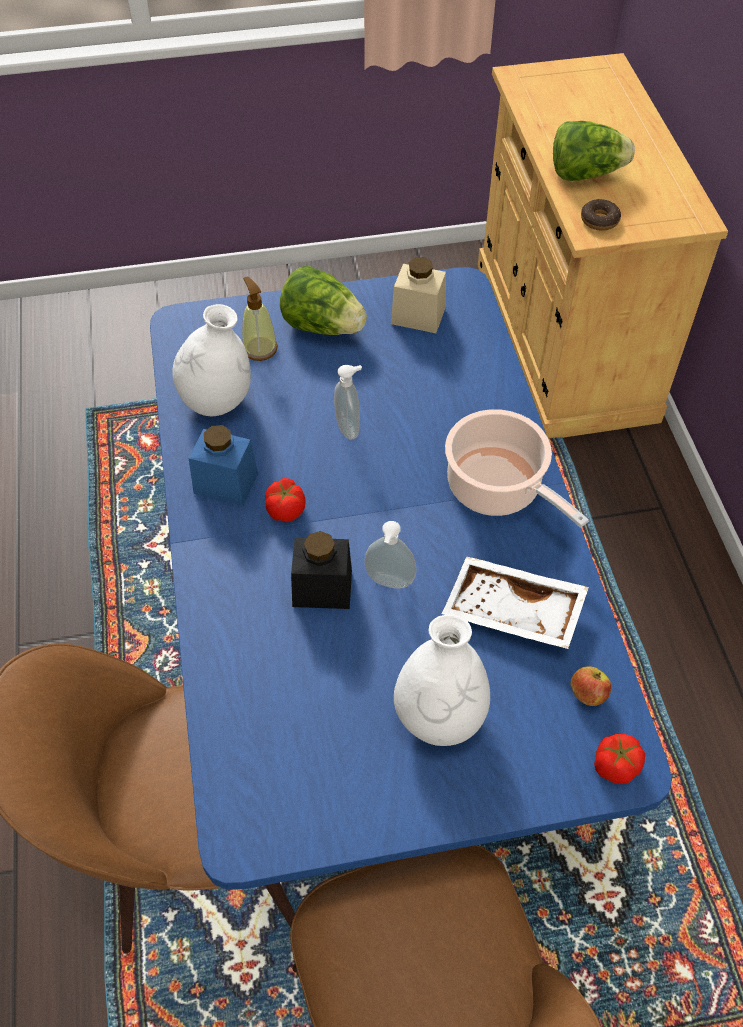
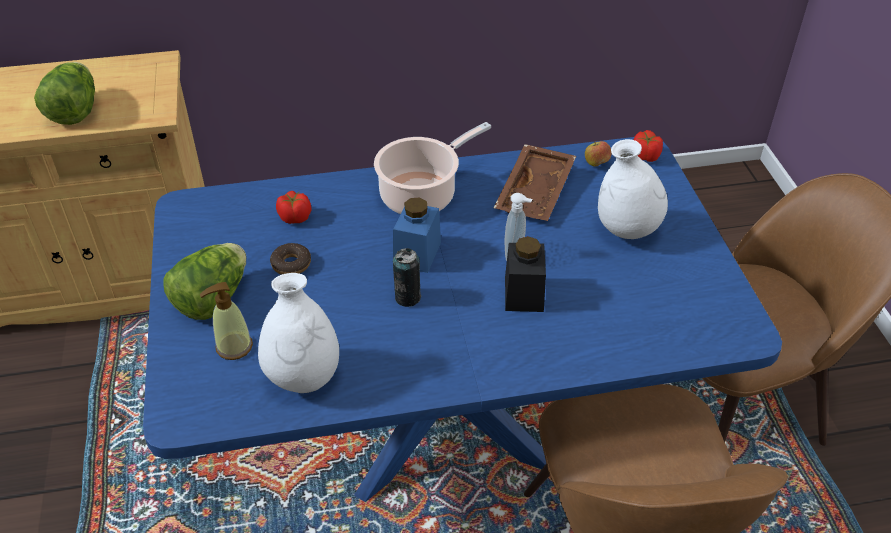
camera: 90 degrees left, 10 degrees down
blue jar [189,425,258,506] -> blue jar moved to [393,198,441,273]
tomato [265,478,306,522] -> tomato moved to [276,191,311,224]
soap dispenser [334,365,362,440] -> none
beige jar [391,257,446,333] -> none
white tray [442,556,589,649] -> brown tray [494,144,576,221]
donut [581,199,621,230] -> donut moved to [270,243,311,275]
none -> can [393,248,421,307]

